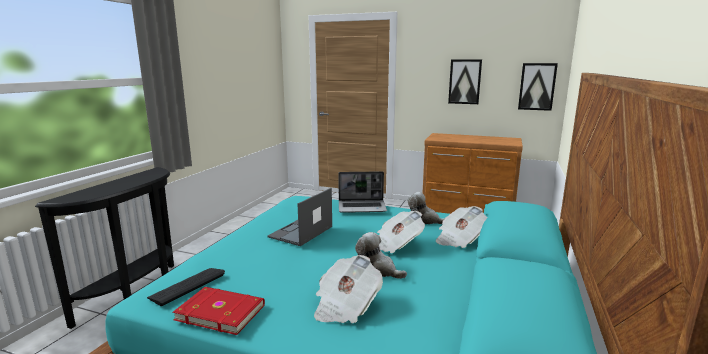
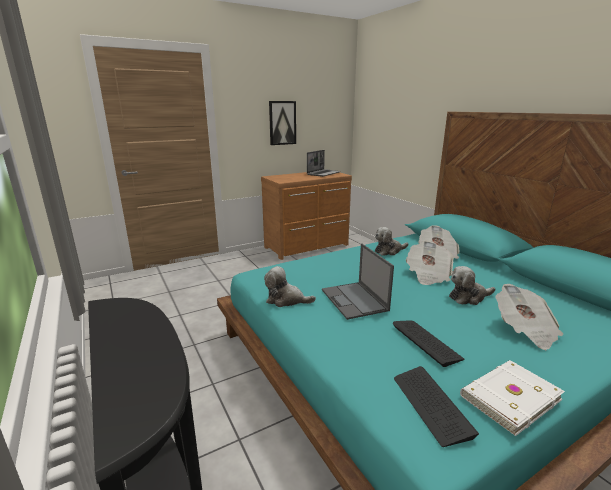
camera: 50 degrees left, 5 degrees up
red book [173,287,265,335] -> white book [460,360,565,436]
laptop [338,171,387,213] -> laptop moved to [307,150,341,177]
picture [518,63,558,111] -> none
none -> plush toy [264,266,316,307]
none -> keyboard [393,320,465,367]

